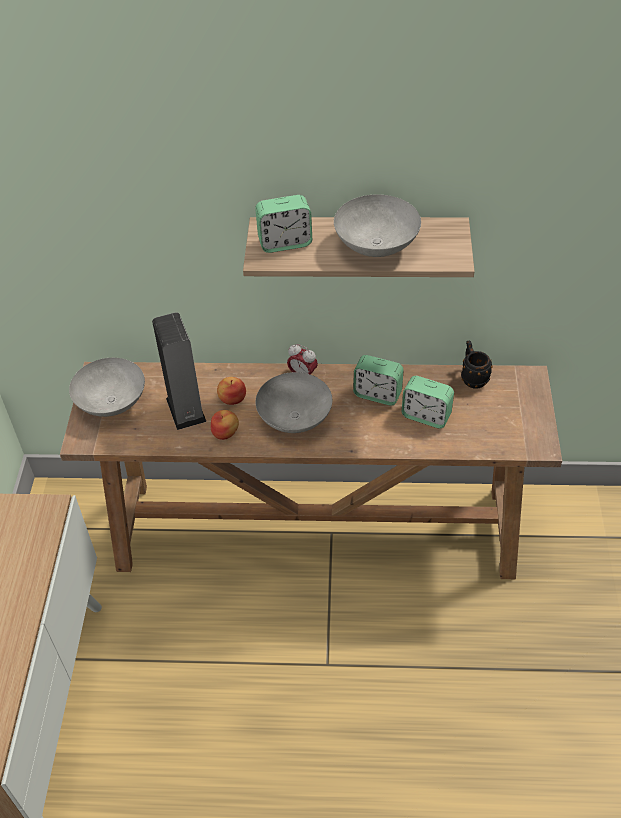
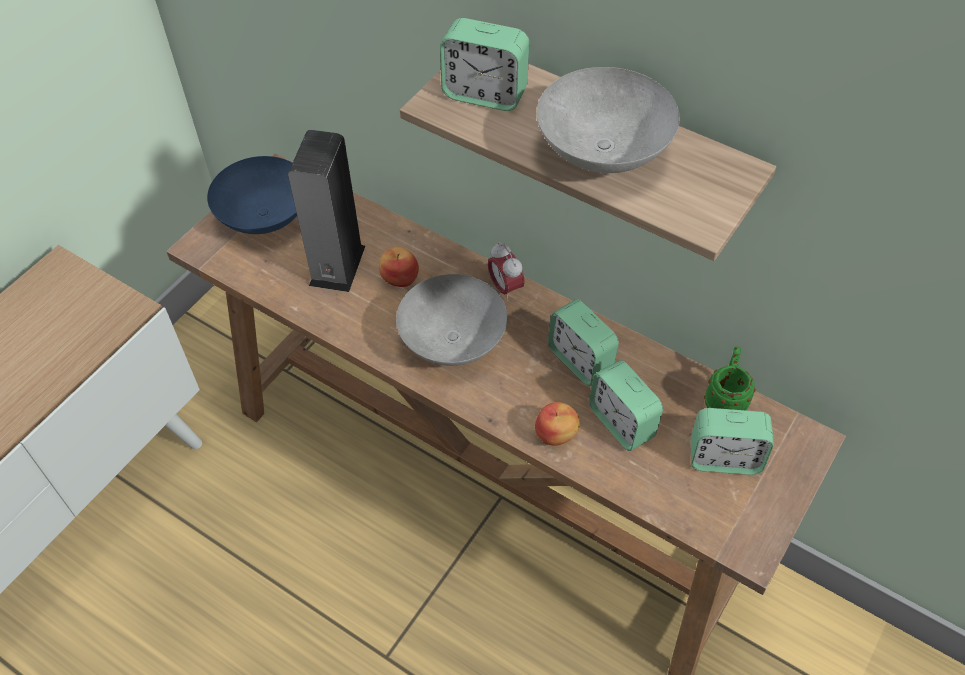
camera: 30 degrees right, 5 degrees up
grey bowl [69,358,145,417] -> blue bowl [207,156,297,234]
apple [211,410,239,440] -> apple moved to [535,402,580,446]
black mug [461,341,492,388] -> green mug [704,346,755,411]
none -> alarm clock [691,408,774,475]

